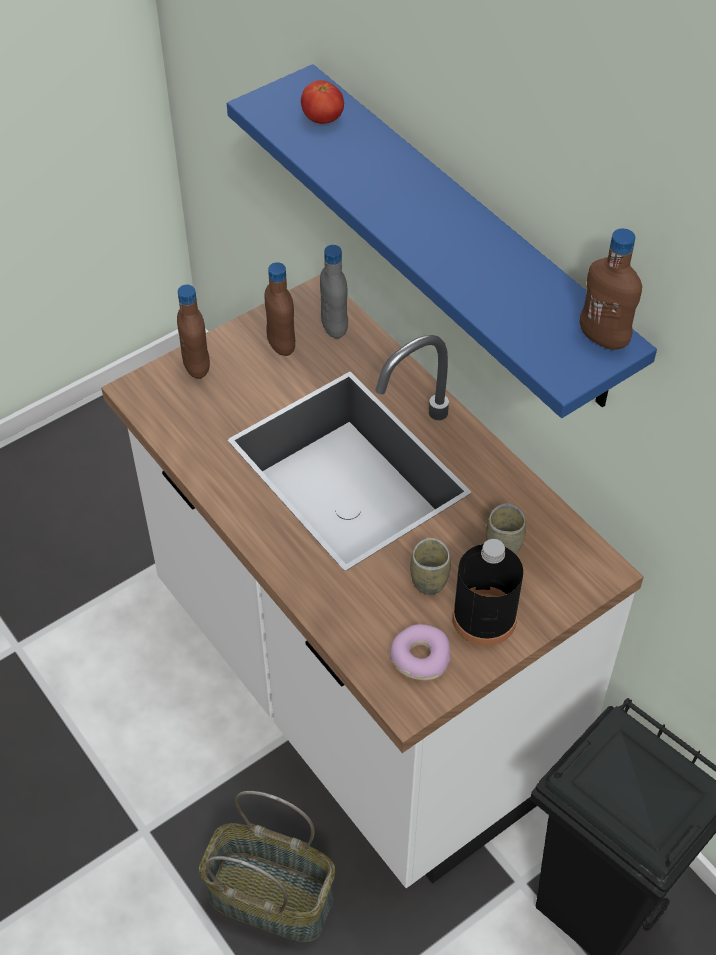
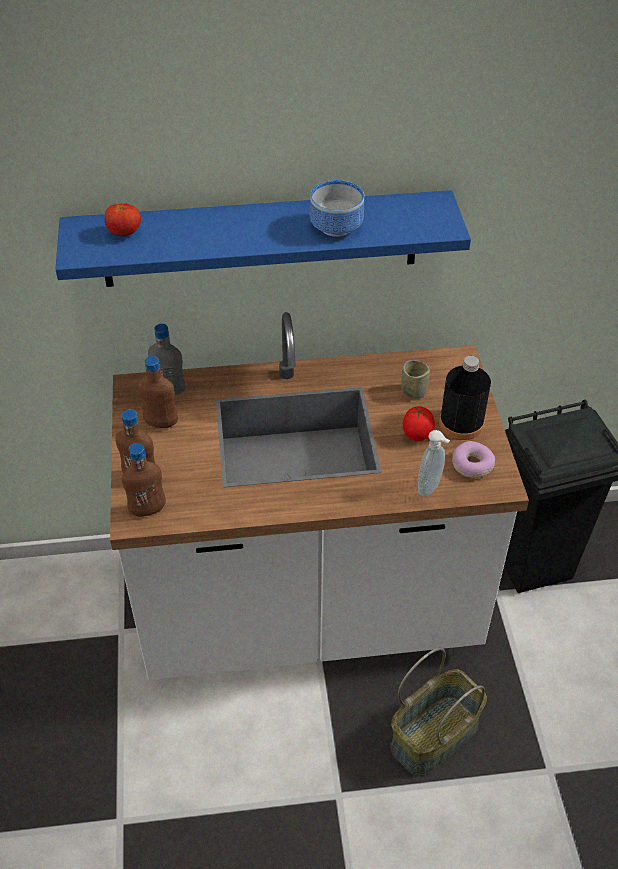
camera: 60 degrees left, 5 degrees down
cup [410,538,451,595] -> tomato [403,406,435,441]
brown bottle [580,228,642,350] -> brown bottle moved to [122,443,166,517]
none -> bowl [310,180,364,237]
none -> soap dispenser [418,430,450,496]

